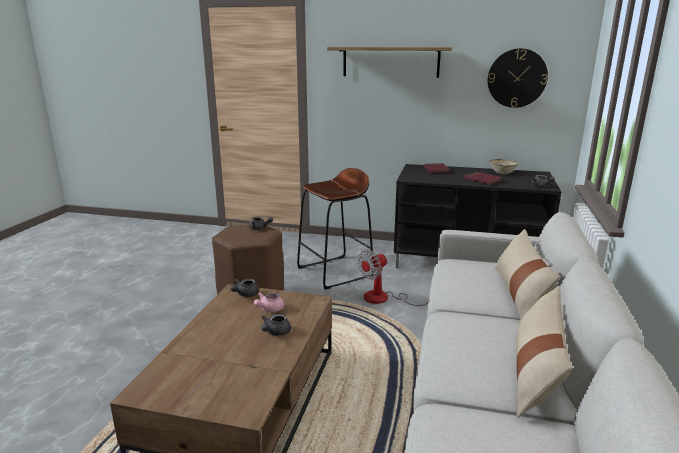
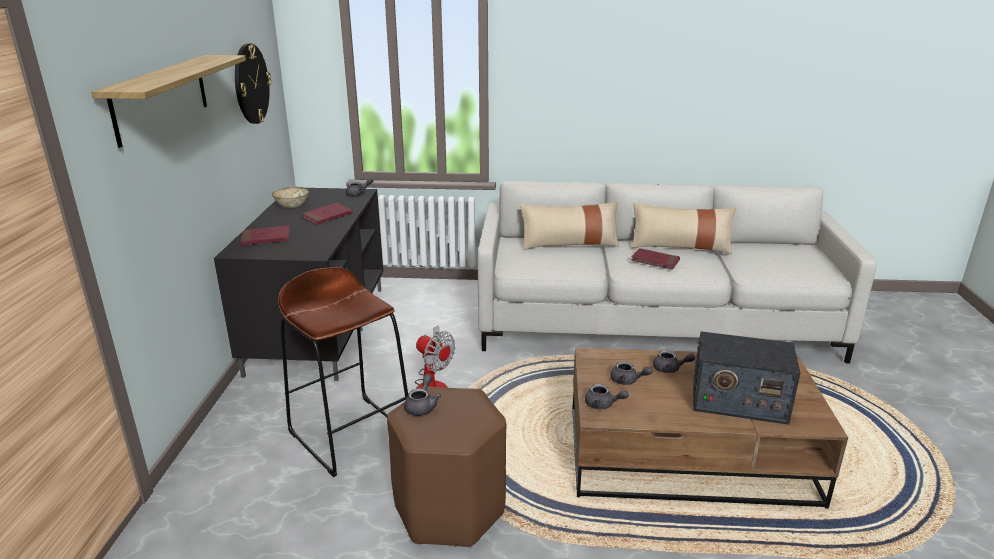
camera: 100 degrees left, 5 degrees up
pink teapot [254,292,284,312] -> grey teapot [611,361,652,385]
none -> red book [631,248,680,270]
none -> radio [693,331,800,425]

